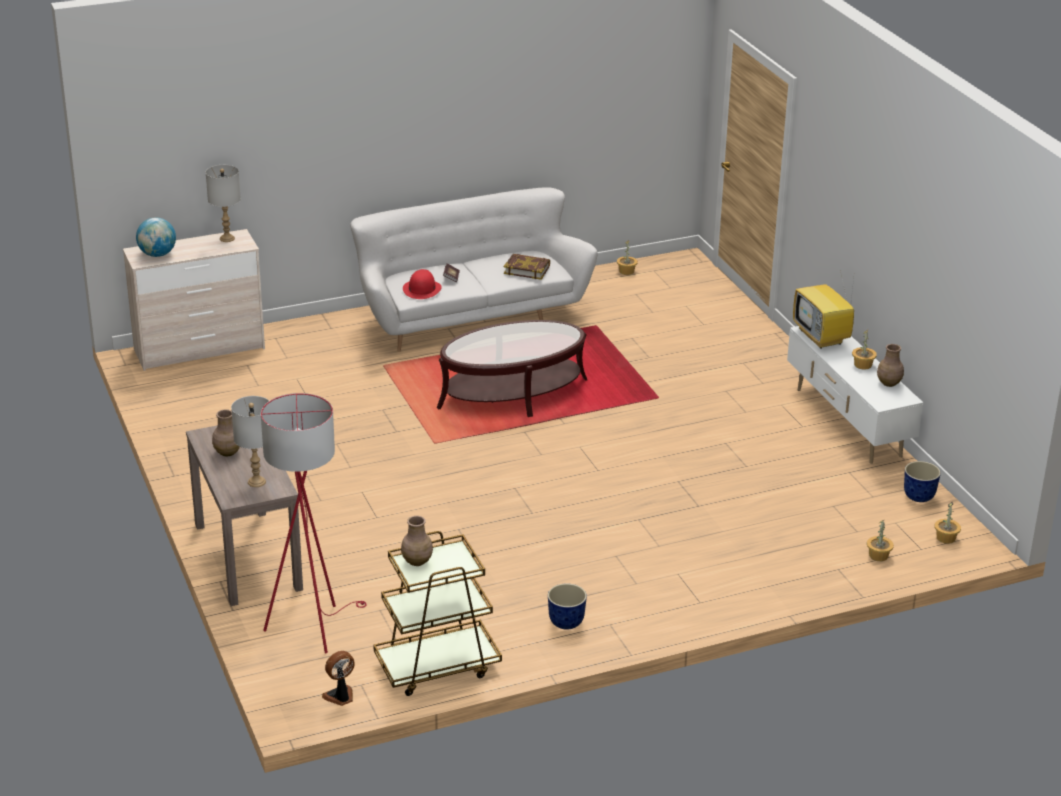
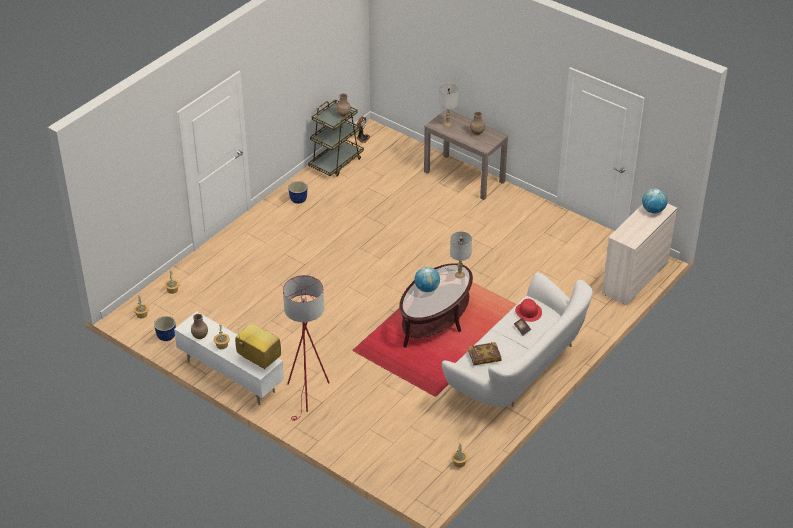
camera: 150 degrees right, 10 degrees up
grey table lamp [206,165,241,242] -> grey table lamp moved to [450,231,472,278]
red floor lamp [261,393,367,654] -> red floor lamp moved to [283,275,330,421]
none -> globe [414,267,440,292]

